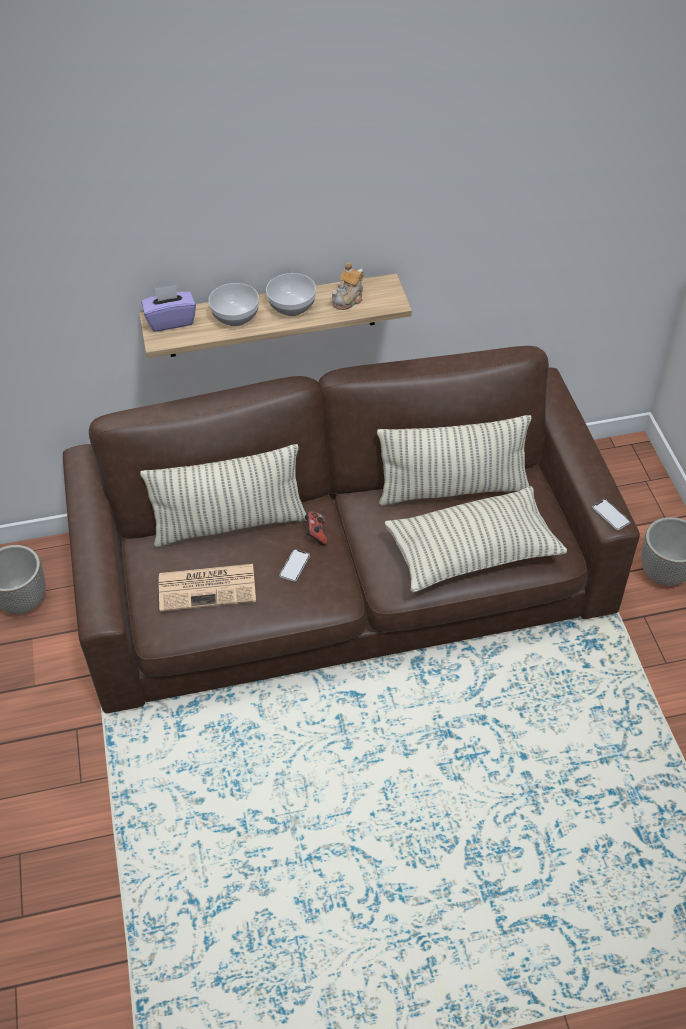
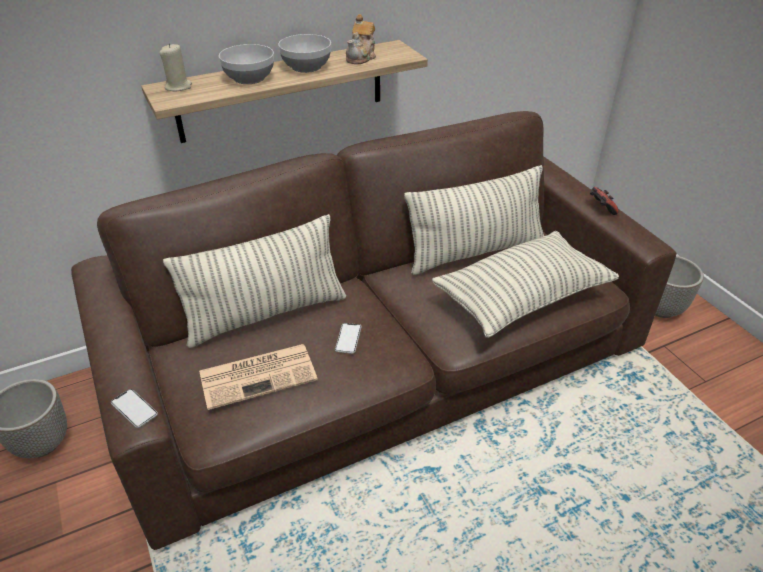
camera: 15 degrees left, 10 degrees down
purple tissue box [141,285,196,332] -> beige candle [159,43,192,91]
game controller [304,512,327,545] -> game controller moved to [590,187,618,215]
phone [592,499,630,530] -> phone moved to [111,389,158,428]

